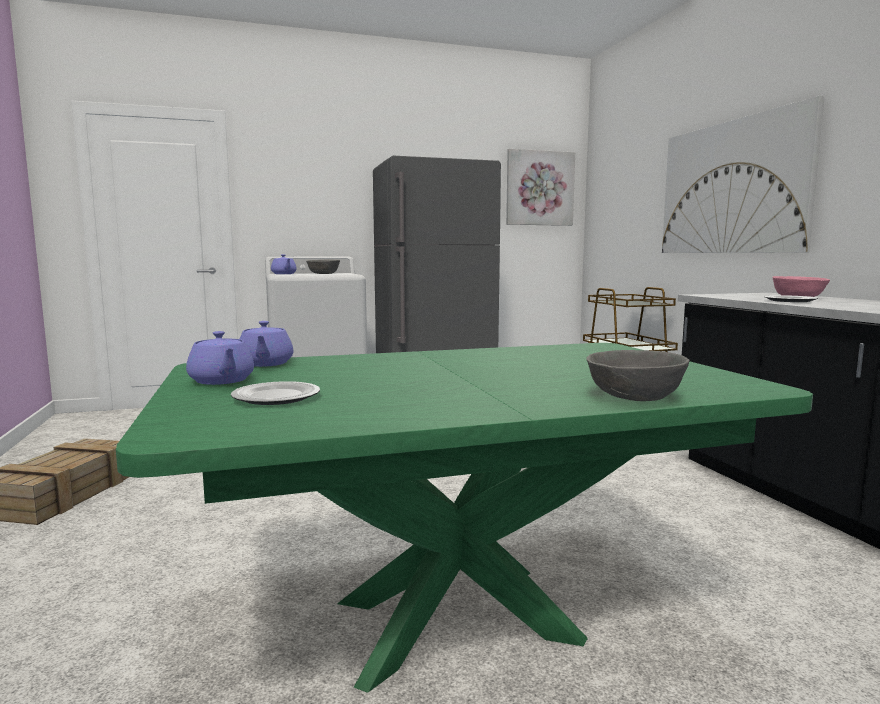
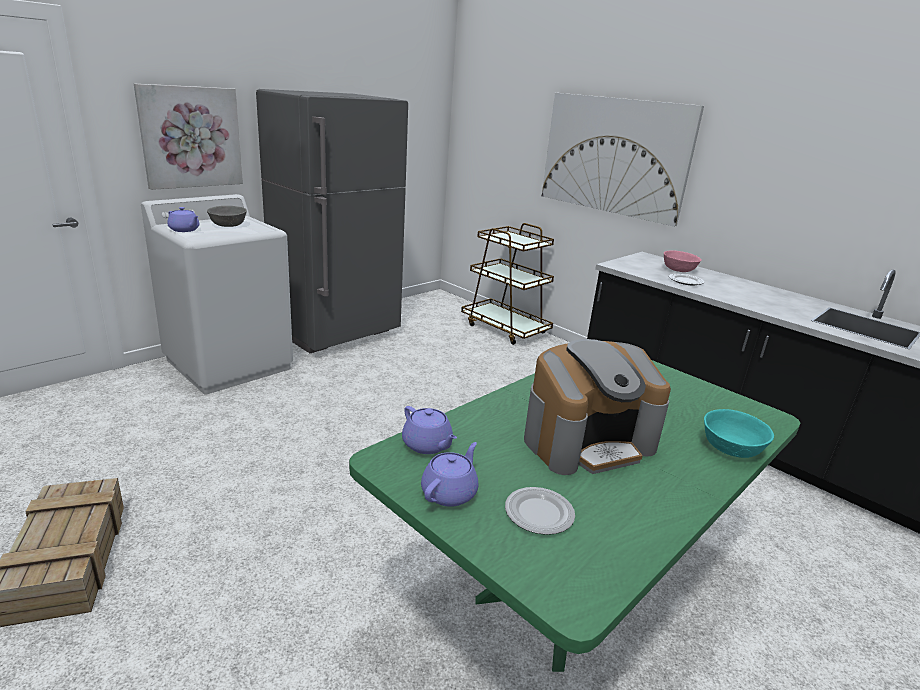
camera: 30 degrees left, 15 degrees up
purple teapot [186,331,254,385] -> purple teapot turned 90 degrees counterclockwise [421,442,478,507]
picture [506,149,575,226] -> picture moved to [134,84,243,190]
grey bowl [586,350,689,401] -> turquoise bowl [704,409,774,458]
none -> coffee machine [524,339,671,475]

